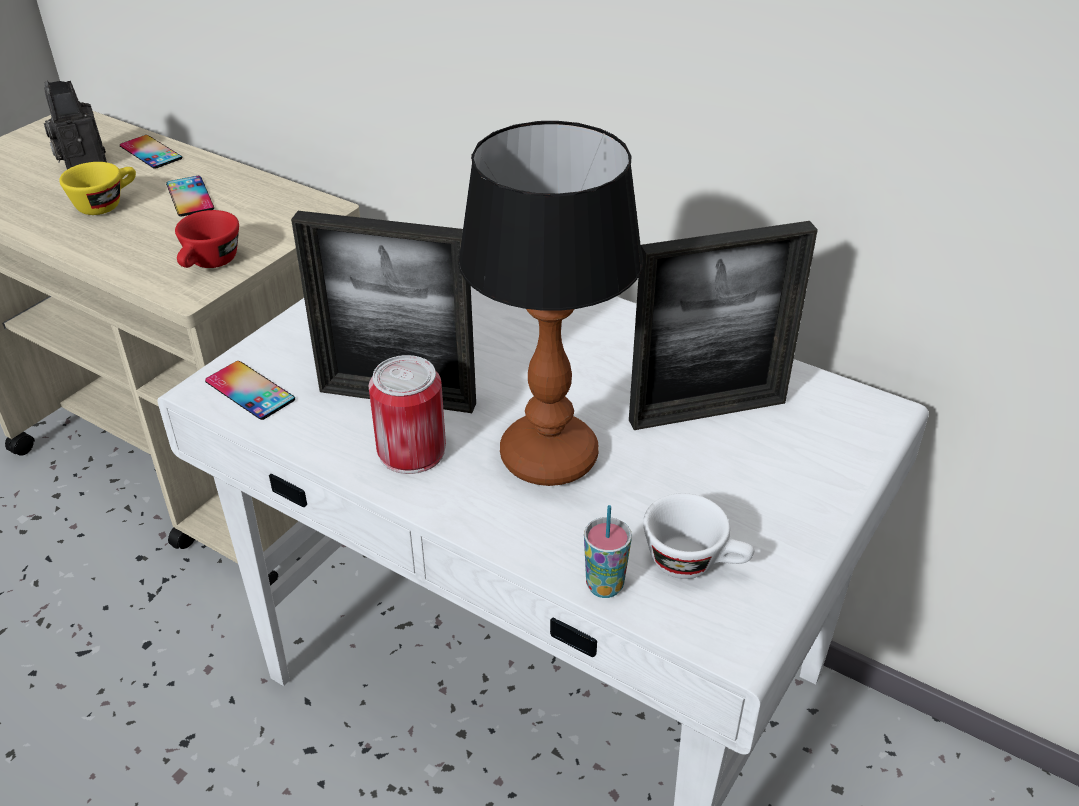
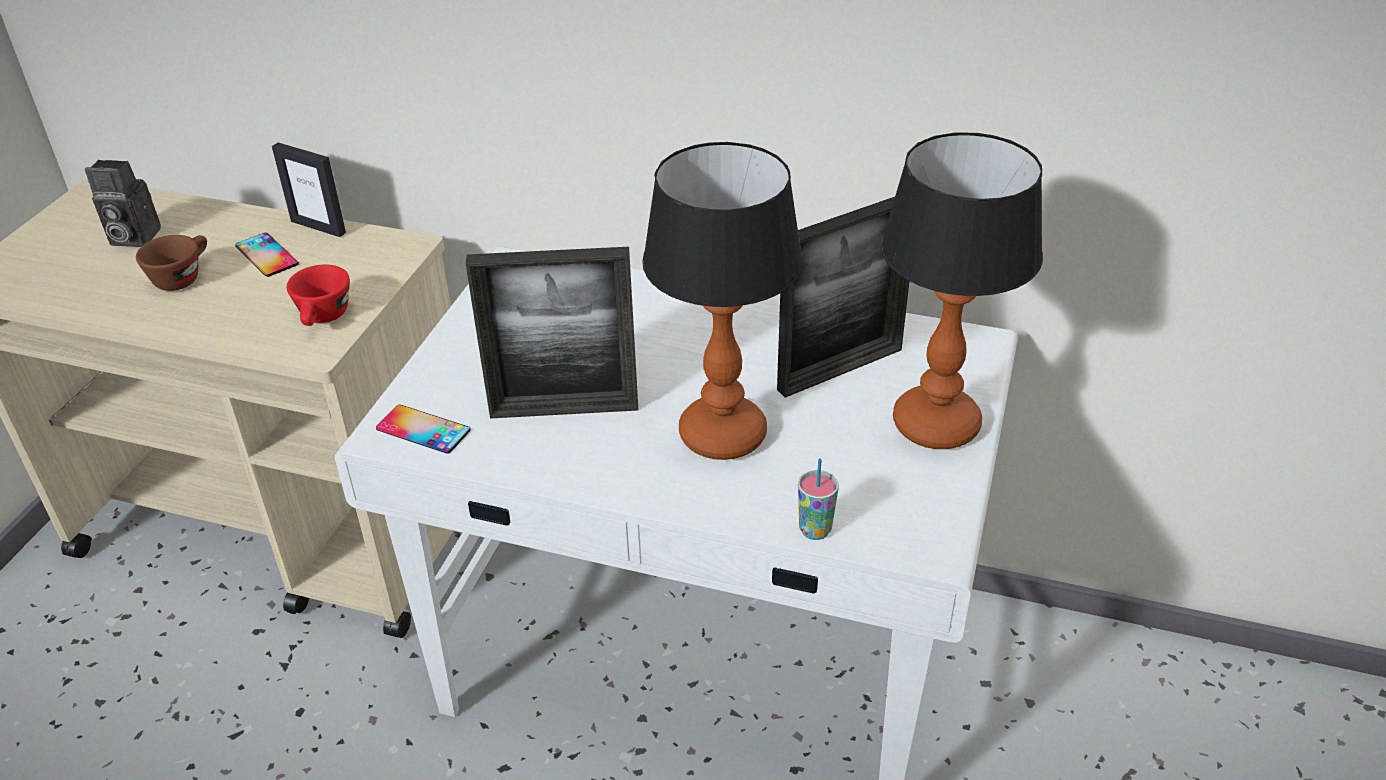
camera: 15 degrees left, 0 degrees up
camera [44,81,107,170] -> camera turned 45 degrees counterclockwise [85,160,161,247]
yellow cup [59,162,136,215] -> brown cup [136,235,207,291]
phone [120,135,182,169] -> none
can [369,355,446,474] -> none
white cup [643,493,754,579] -> none
none -> picture frame [272,143,346,237]
none -> table lamp [881,132,1043,449]

